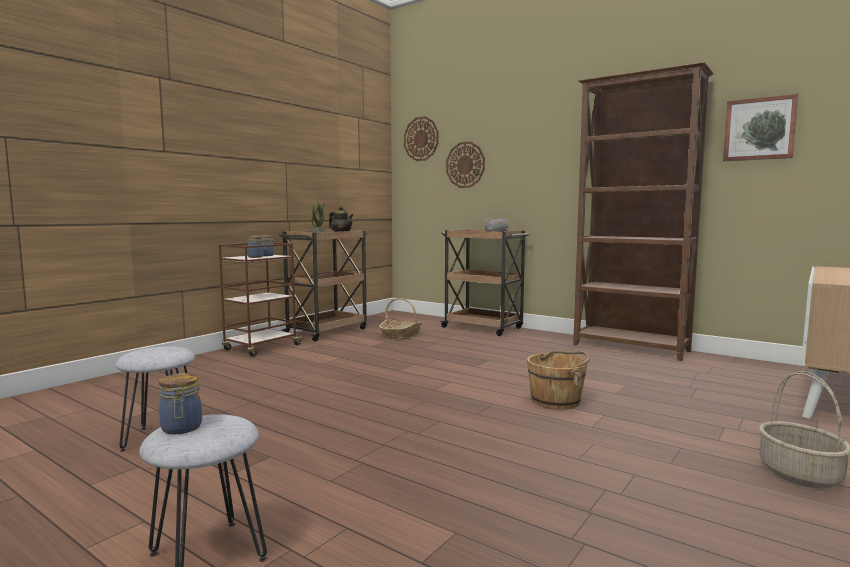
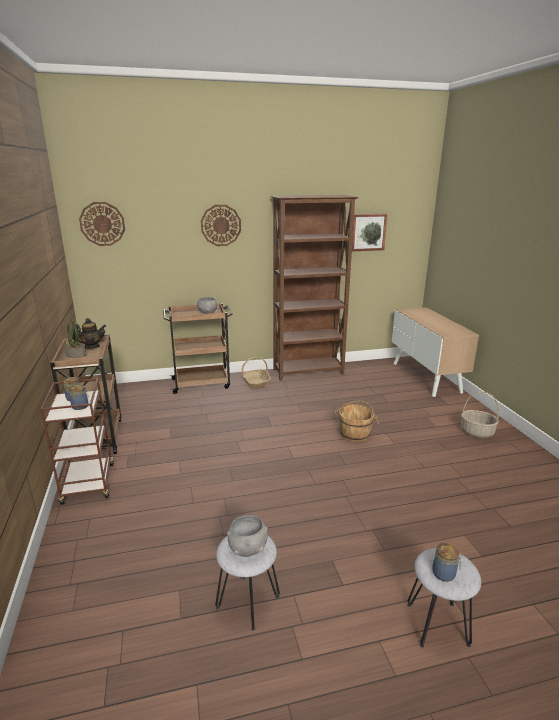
camera: 50 degrees left, 15 degrees up
basket [379,298,422,340] -> basket moved to [242,357,271,389]
wall clock [446,141,485,188] -> wall clock moved to [201,205,241,246]
none -> grey bowl [227,515,268,557]

